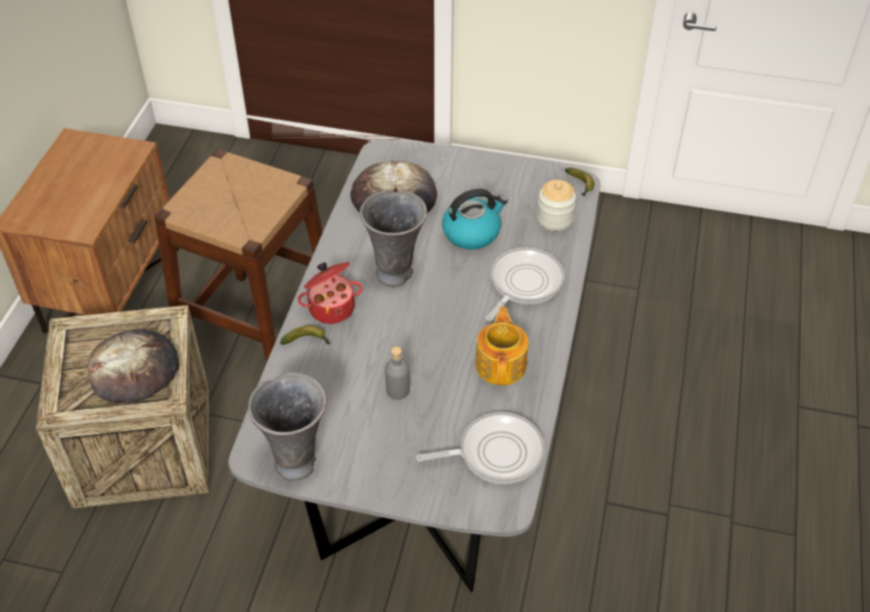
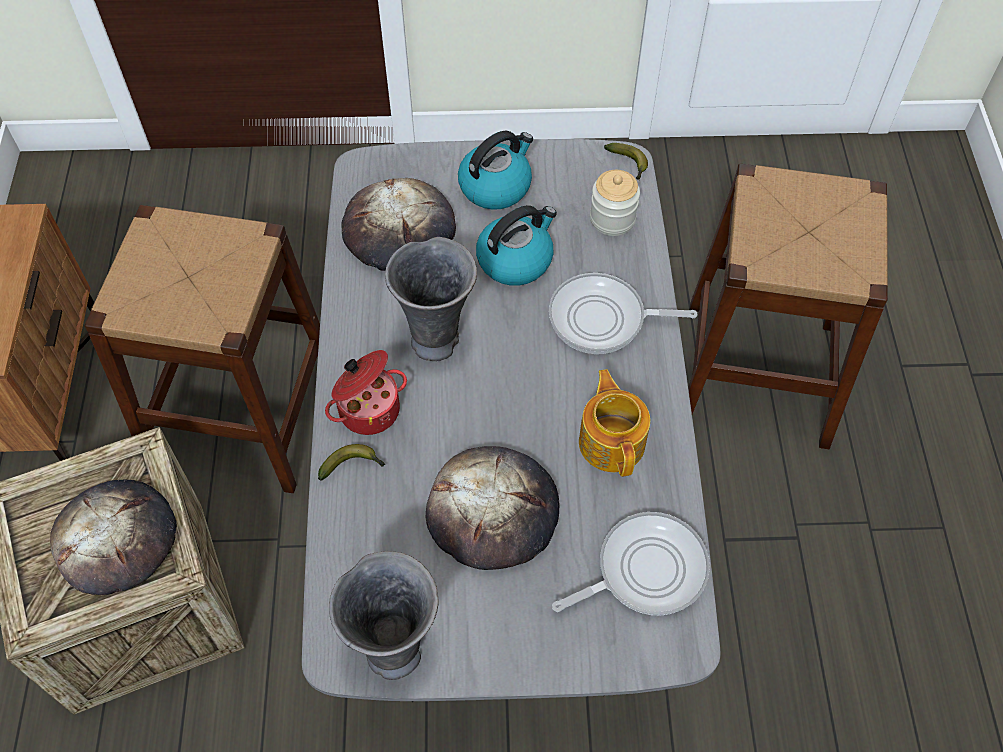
camera: 15 degrees left, 10 degrees up
grey bottle [385,347,410,400] -> bread [426,446,560,570]
frying pan [486,247,564,321] -> frying pan turned 105 degrees counterclockwise [549,273,697,354]
none -> kettle [458,131,533,210]
none -> brown stool [688,164,888,449]

